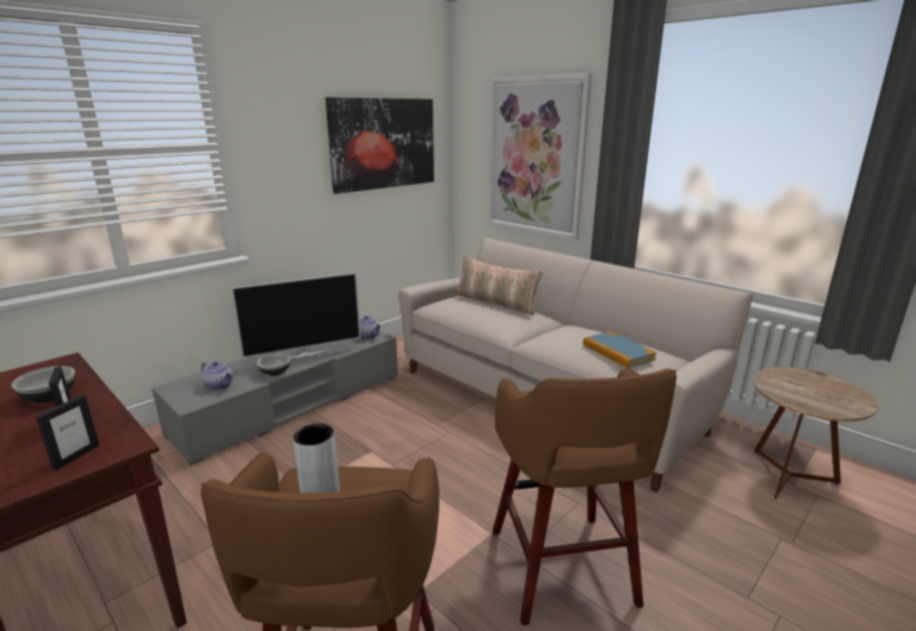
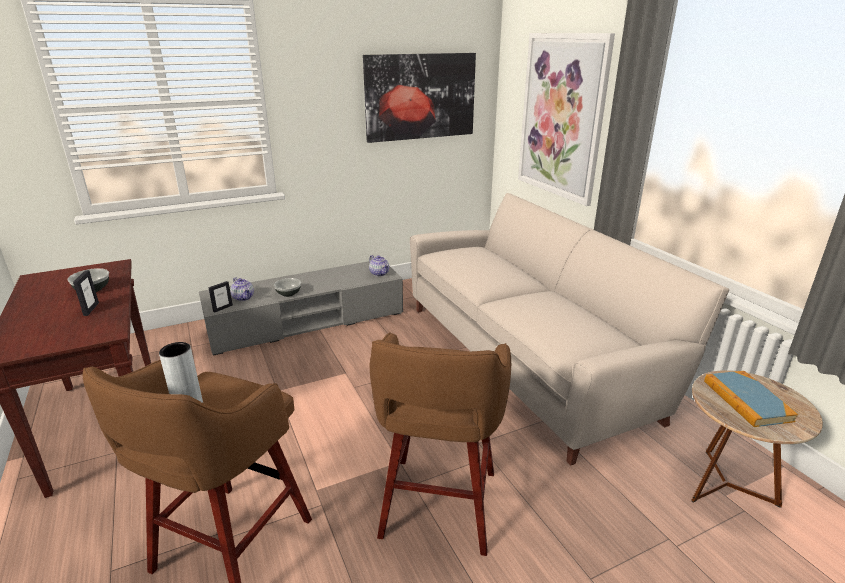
camera: 20 degrees right, 5 degrees up
picture frame [36,395,99,470] -> picture frame moved to [208,281,233,313]
television [231,273,361,359] -> none
pillow [455,256,543,315] -> none
book [583,331,657,368] -> book moved to [704,371,798,427]

